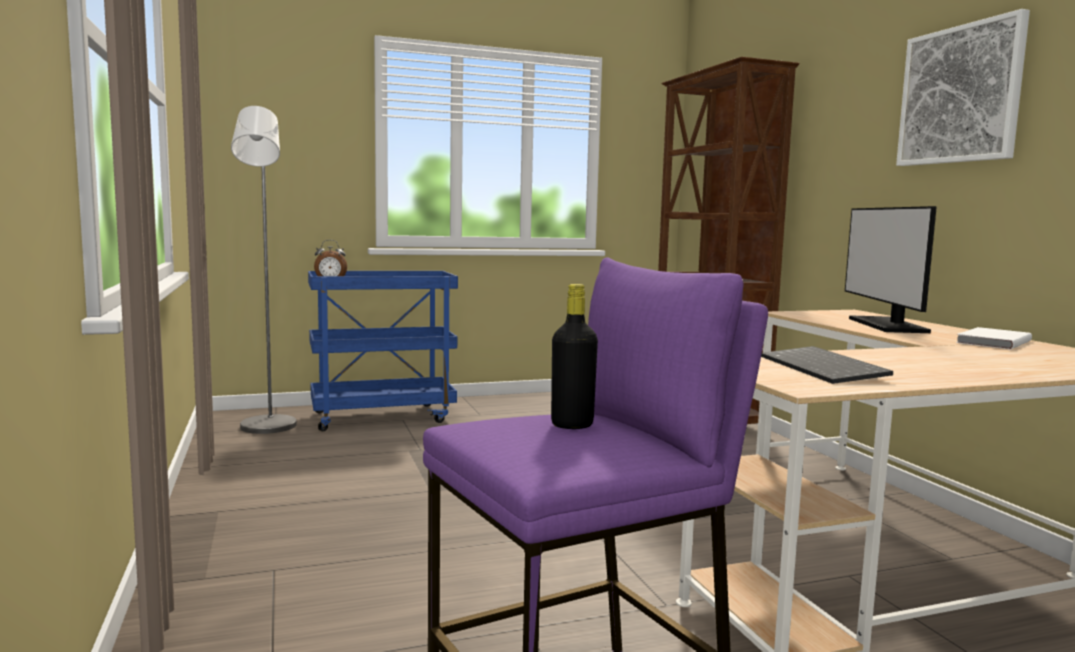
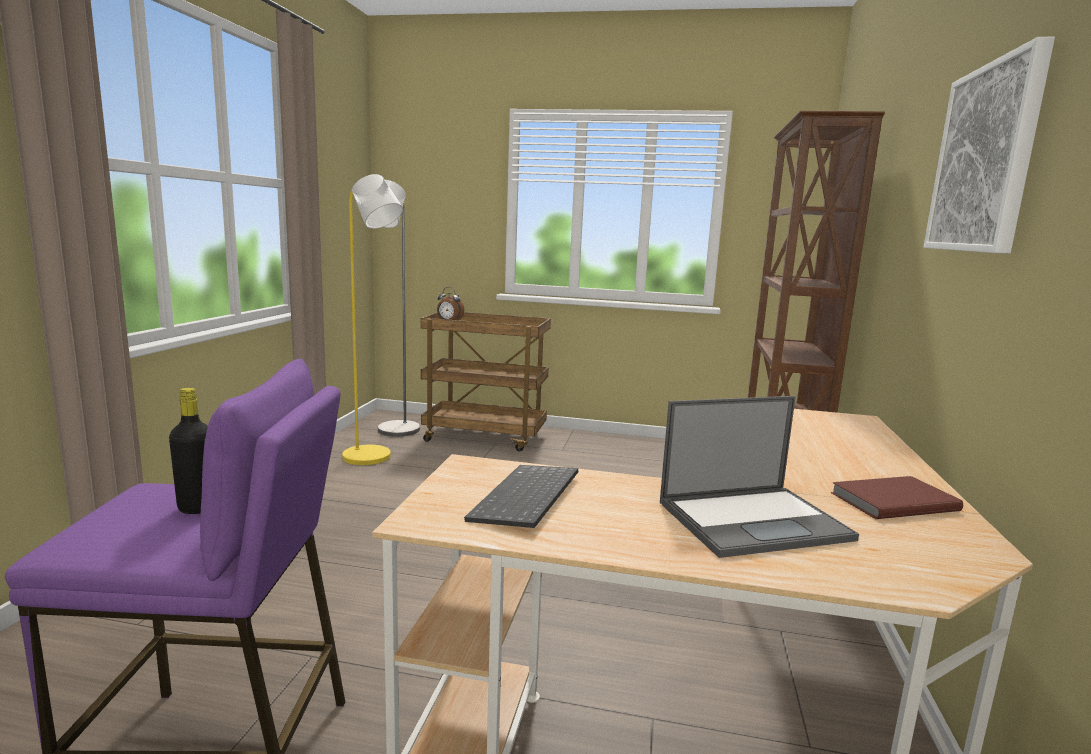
camera: 30 degrees right, 5 degrees up
blue cart [308,271,458,431] -> brown cart [421,312,551,451]
monitor [845,206,937,333] -> none
white book [956,327,1032,350] -> brown book [831,476,963,519]
none -> yellow floor lamp [342,174,403,465]
none -> laptop [660,396,859,558]

